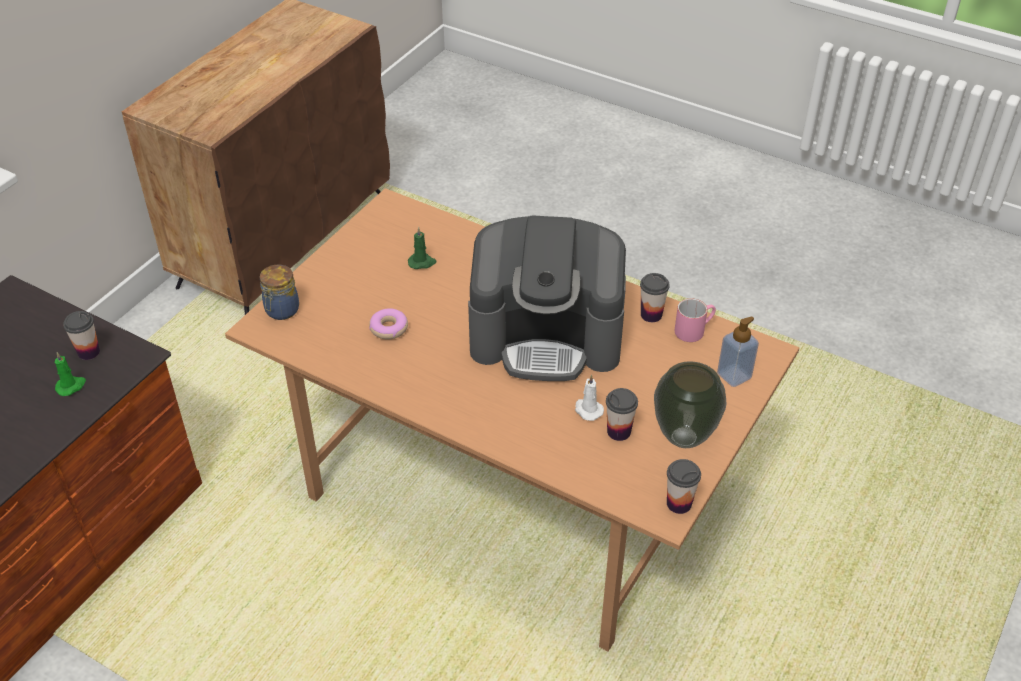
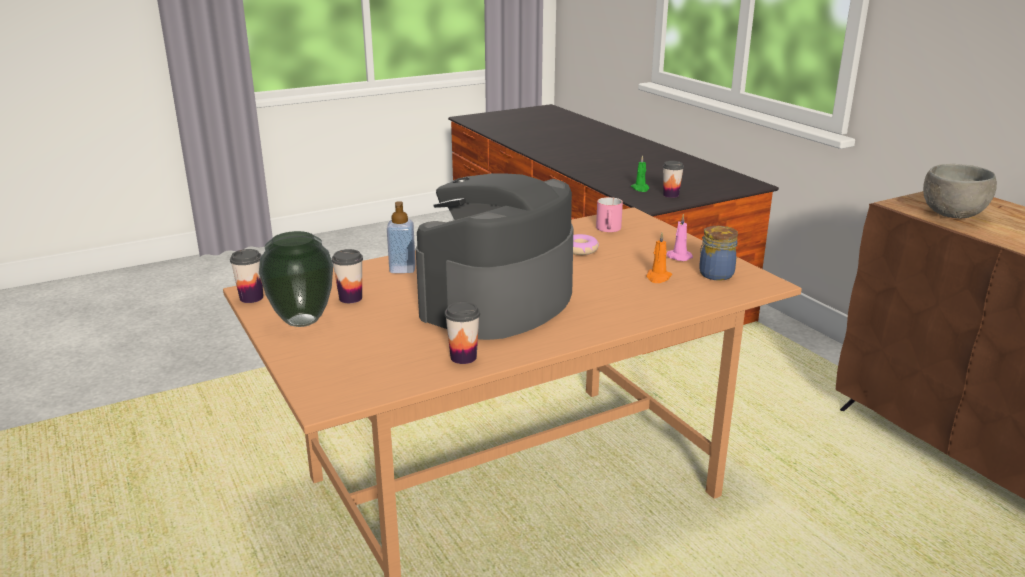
camera: 120 degrees right, 20 degrees down
jar [260,265,299,320] -> jar moved to [699,226,738,281]
green candle [408,227,437,269] -> orange candle [646,233,672,283]
white candle [575,374,604,421] -> none
pink mug [675,298,716,342] -> pink mug moved to [596,197,623,232]
soap dispenser [717,316,759,387] -> soap dispenser moved to [387,201,416,273]
none -> pink candle [666,214,693,261]
none -> grey bowl [923,164,997,218]

